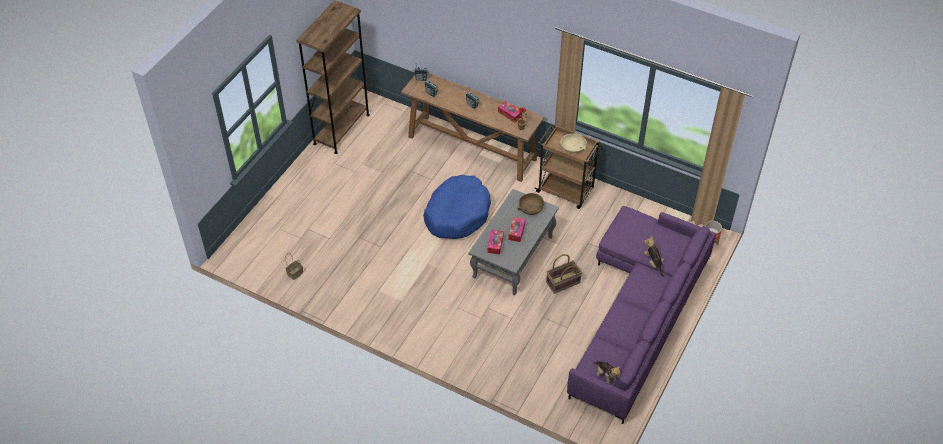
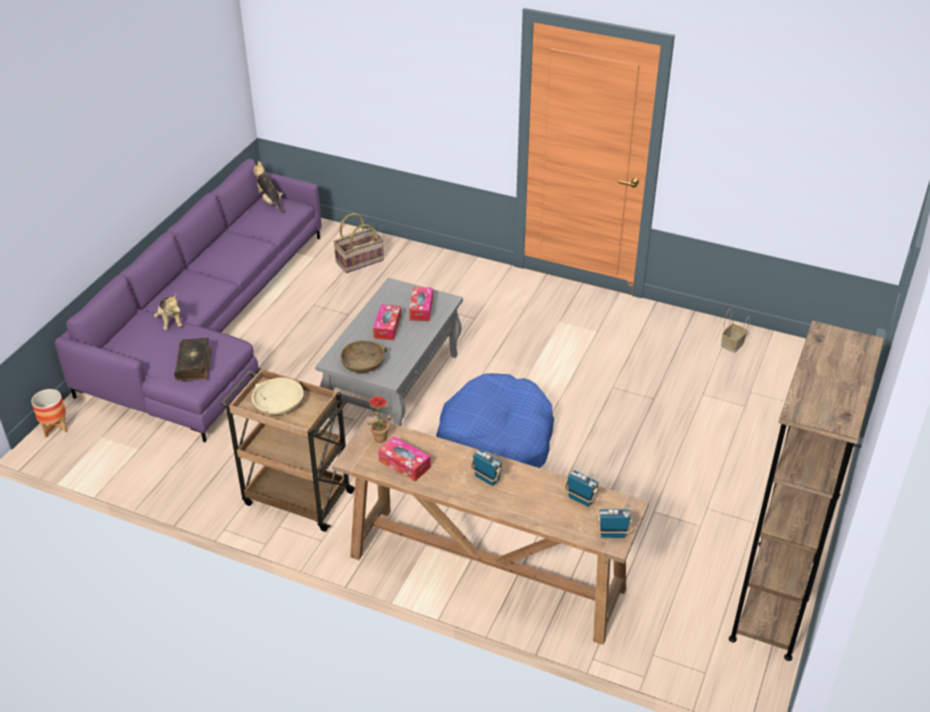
camera: 175 degrees right, 10 degrees down
basket [546,254,582,294] -> basket moved to [333,213,384,273]
none -> book [174,338,211,381]

